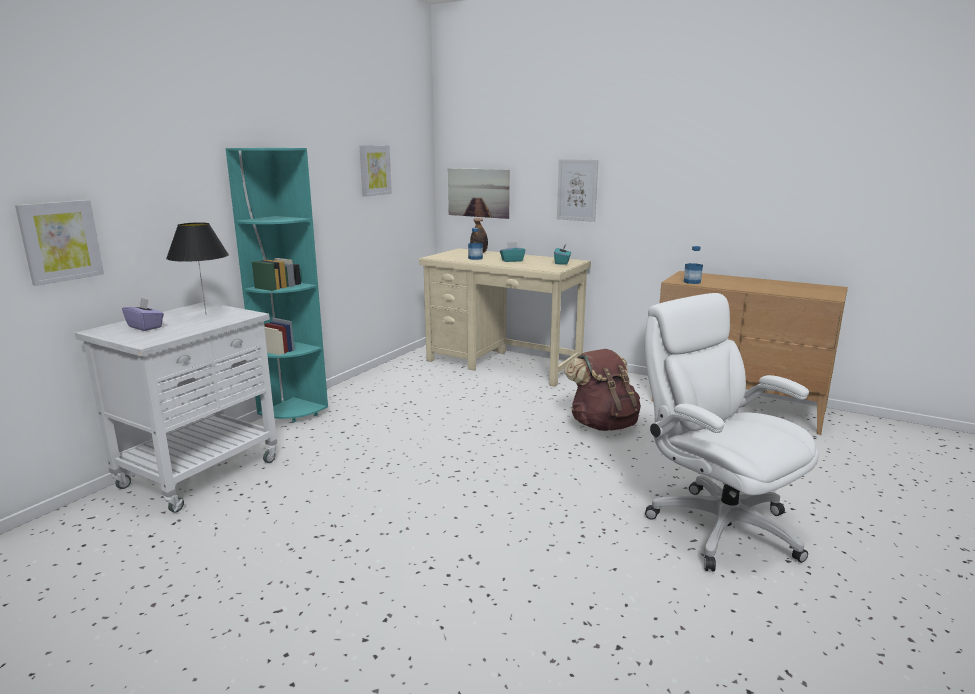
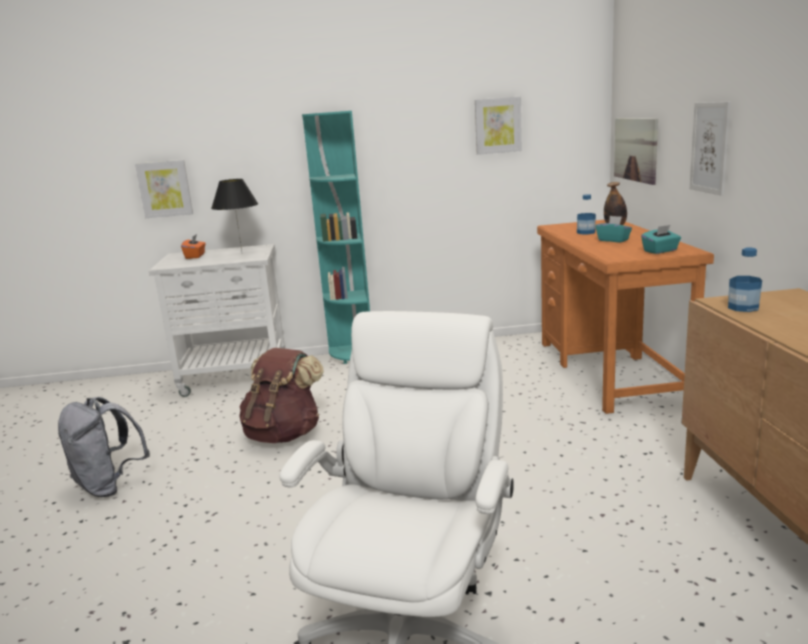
camera: 55 degrees right, 0 degrees up
purple tissue box [122,298,164,331] -> orange tissue box [181,234,205,259]
beige desk [419,248,591,387] -> orange desk [537,220,714,414]
brown backpack [565,349,641,431] -> brown backpack moved to [239,348,324,443]
none -> grey backpack [58,397,150,497]

